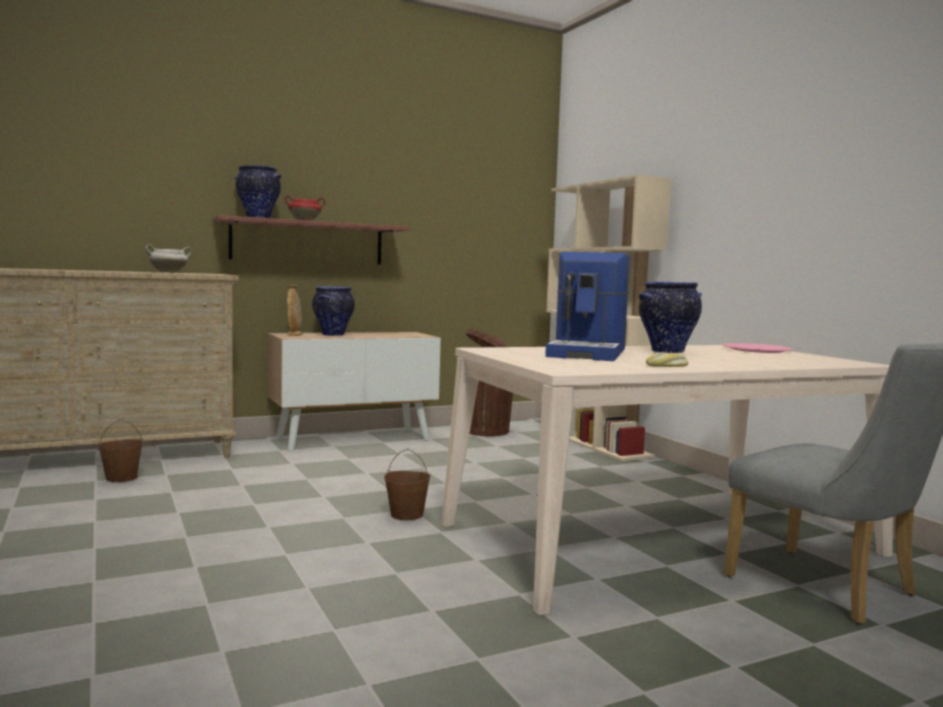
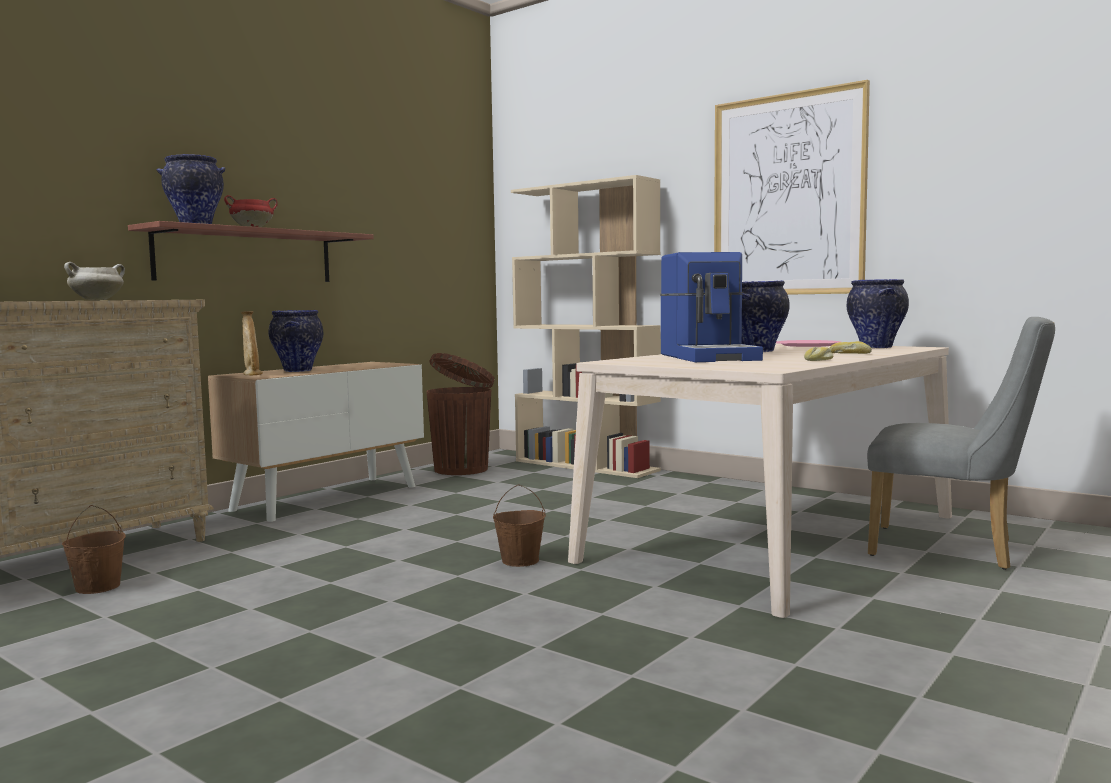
camera: 25 degrees left, 0 degrees up
none -> picture [714,80,870,295]
none -> bread [830,341,872,354]
none -> vase [847,279,909,348]

